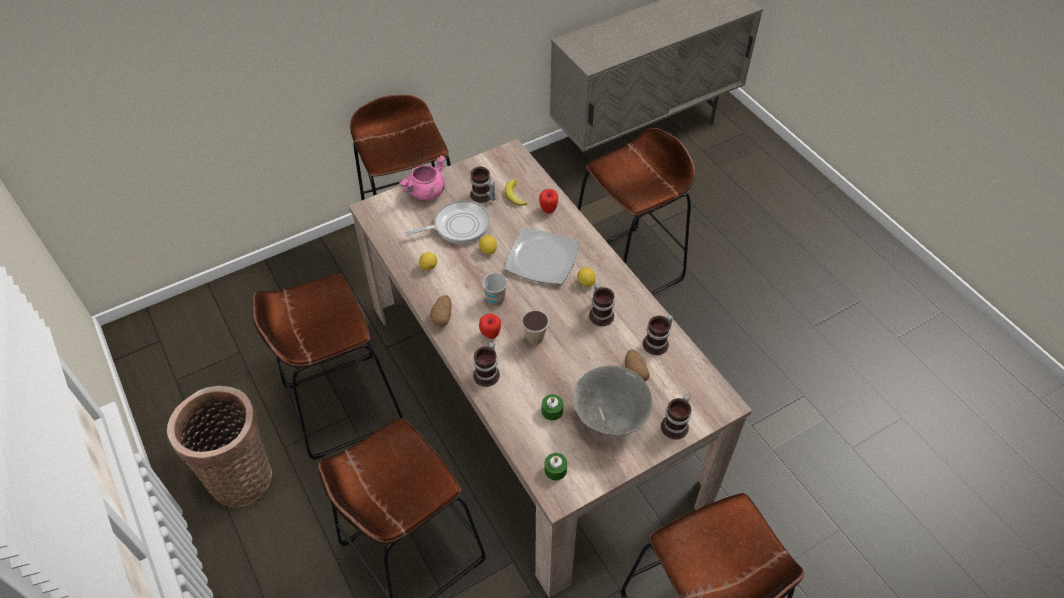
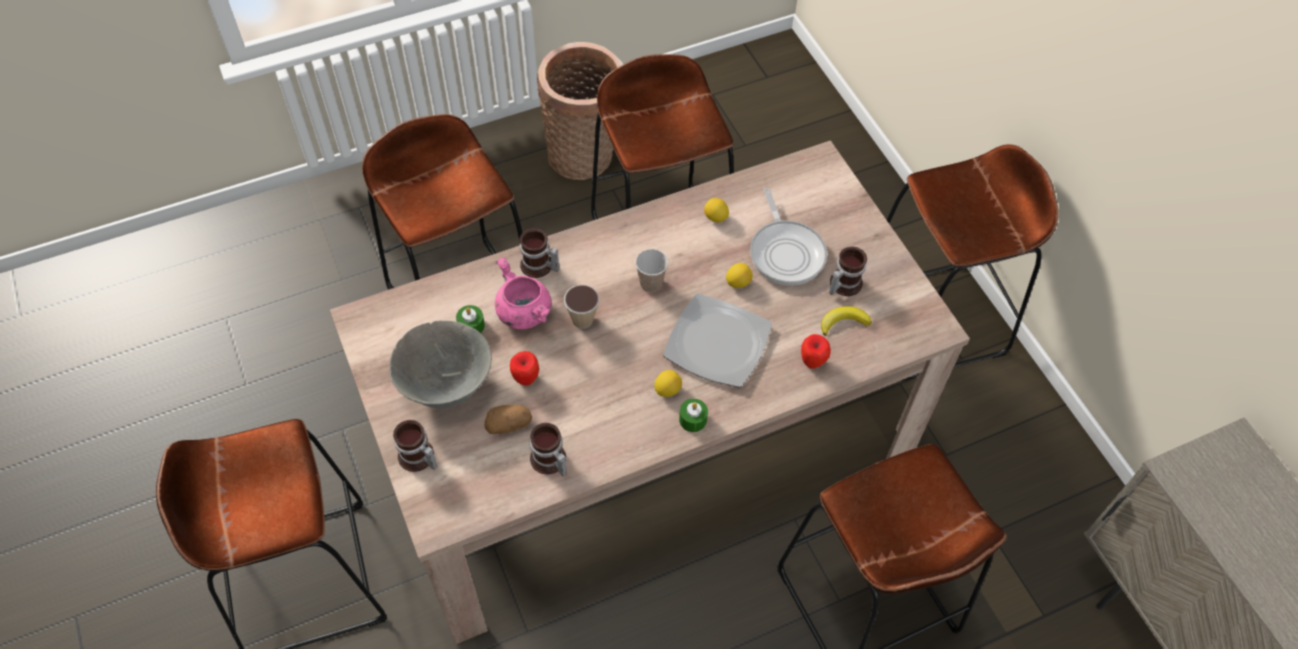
camera: 95 degrees right, 5 degrees up
pink cooking pot [399,155,445,200] -> pink cooking pot moved to [495,258,552,329]
potato [430,295,452,327] -> none
apple [479,313,501,339] -> apple moved to [510,351,539,386]
green candle [544,453,567,480] -> green candle moved to [679,399,708,432]
mug [589,284,615,326] -> none

